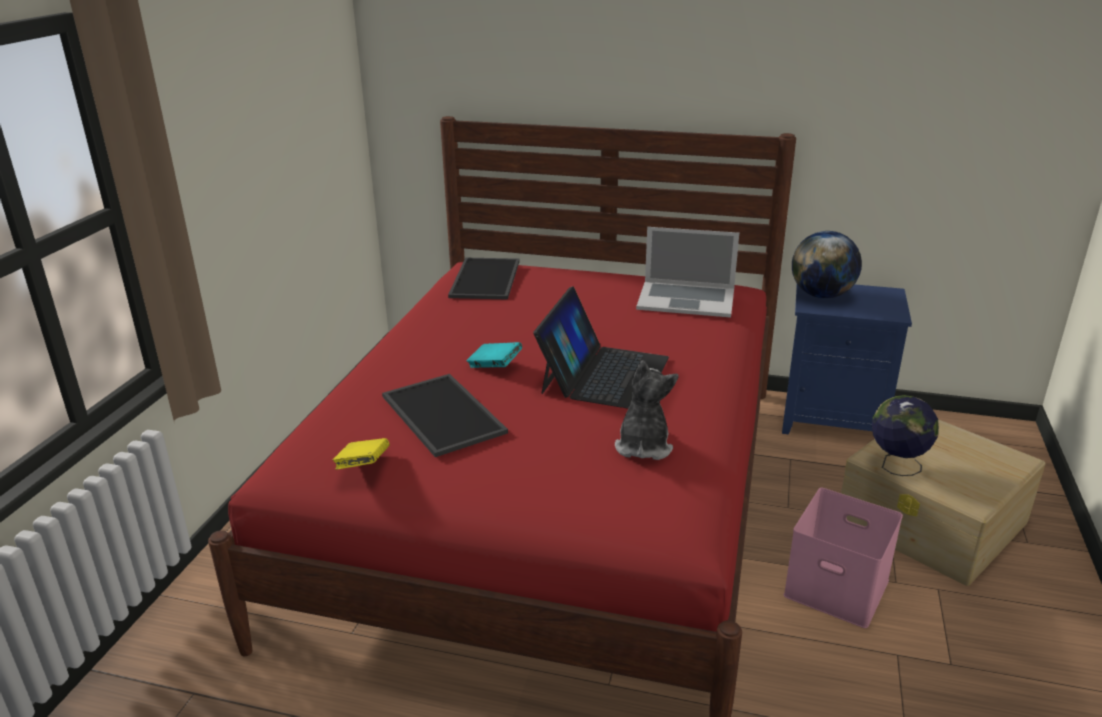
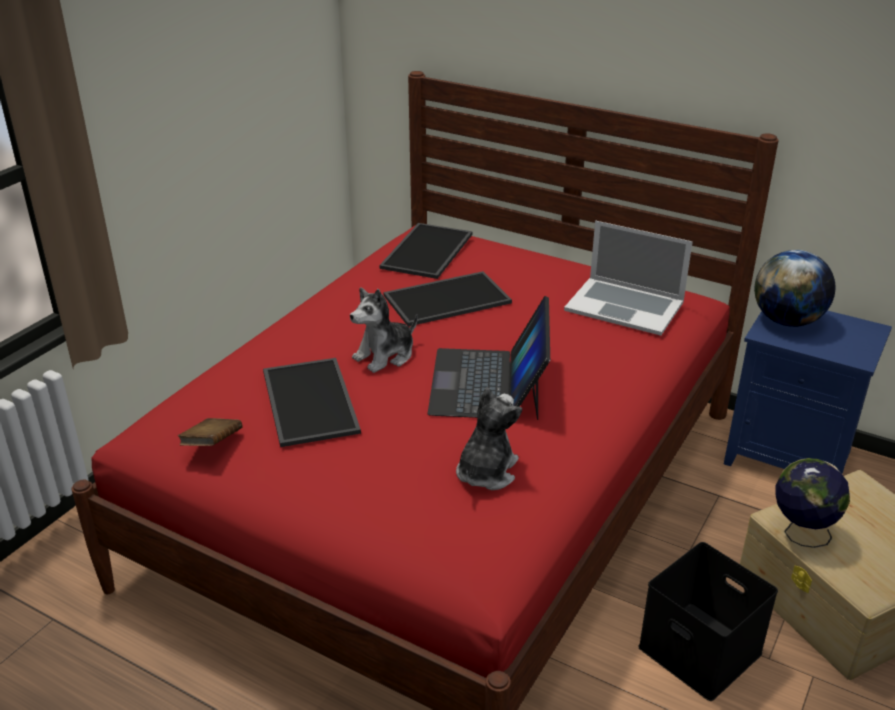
camera: 15 degrees right, 5 degrees up
yellow book [333,438,390,470] -> brown book [178,418,242,446]
turquoise book [466,342,522,368] -> plush toy [350,287,418,373]
laptop [533,286,669,408] -> laptop turned 150 degrees clockwise [427,296,550,420]
pink storage box [784,488,903,628] -> black storage box [638,542,778,701]
none -> tray [383,271,512,327]

